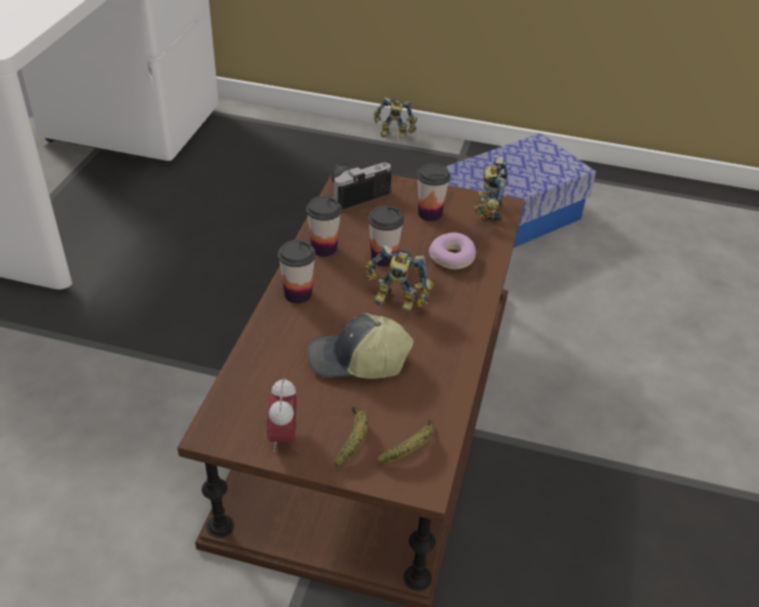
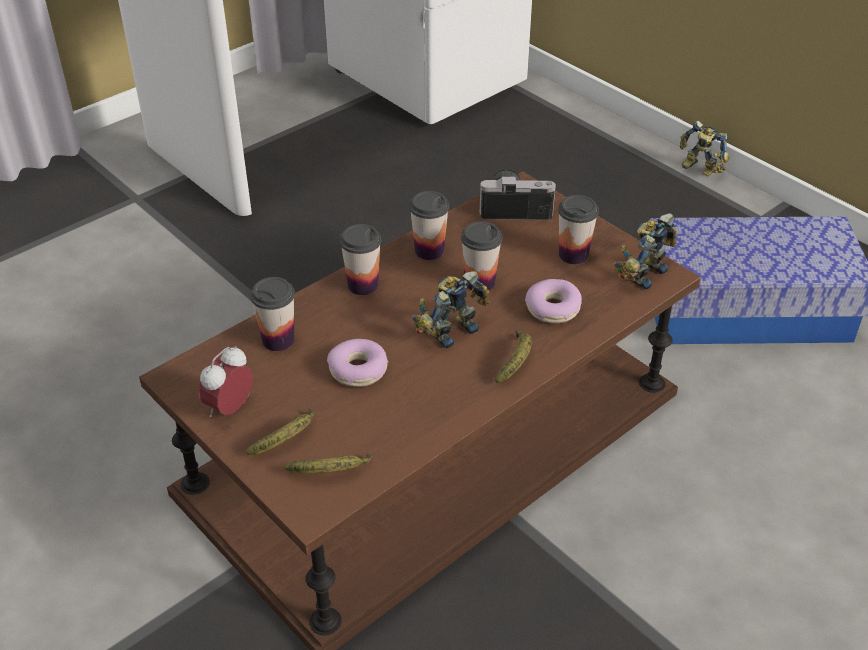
camera: 35 degrees right, 0 degrees up
cap [307,313,414,379] -> donut [327,339,388,387]
toy robot [366,245,434,311] -> toy robot turned 90 degrees clockwise [412,271,490,348]
none -> cup [250,277,295,351]
none -> banana [495,331,532,383]

